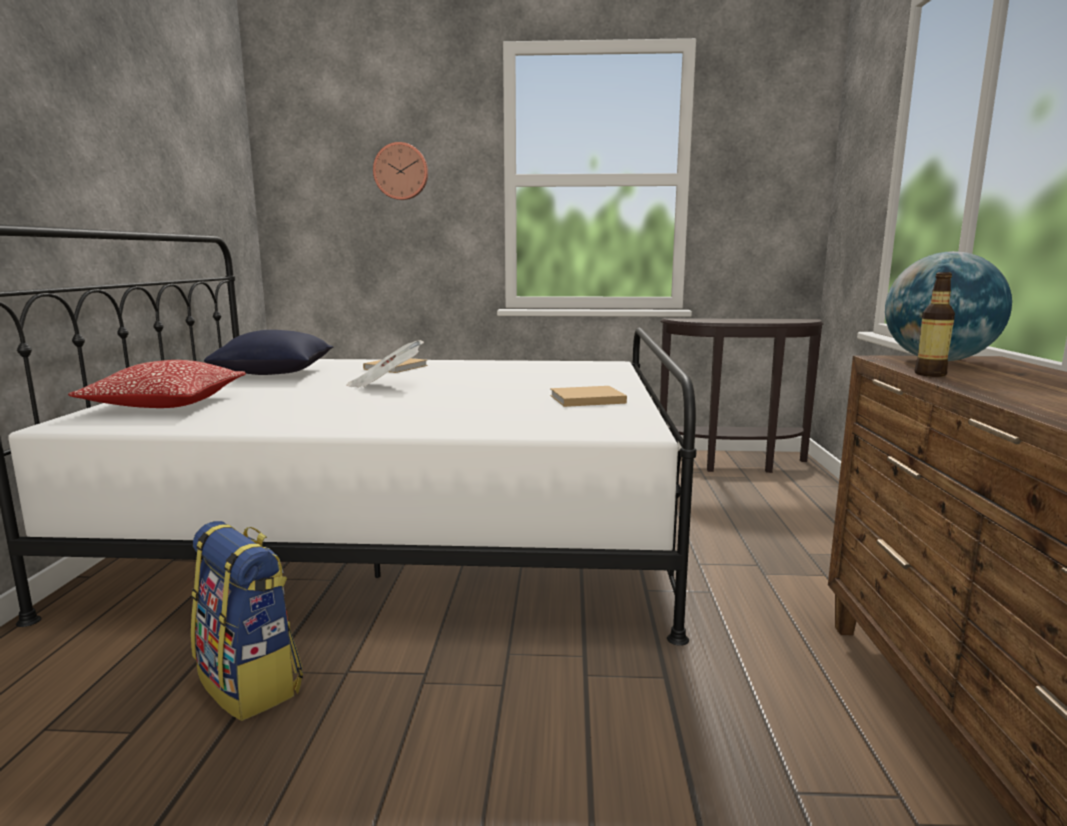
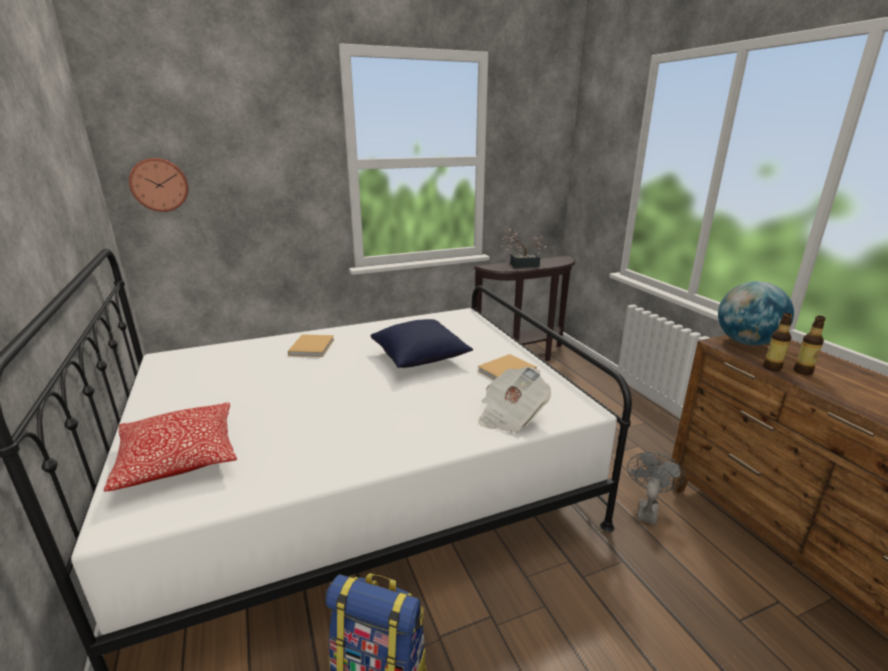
camera: 25 degrees left, 10 degrees up
blue pillow [204,330,333,375] -> blue pillow moved to [371,319,473,368]
newspaper [347,340,424,388] -> newspaper moved to [478,367,551,433]
wall clock [373,142,428,200] -> wall clock moved to [129,158,188,212]
none -> potted plant [501,228,547,268]
none -> grey fan [627,452,685,525]
none -> bottle [794,316,826,375]

